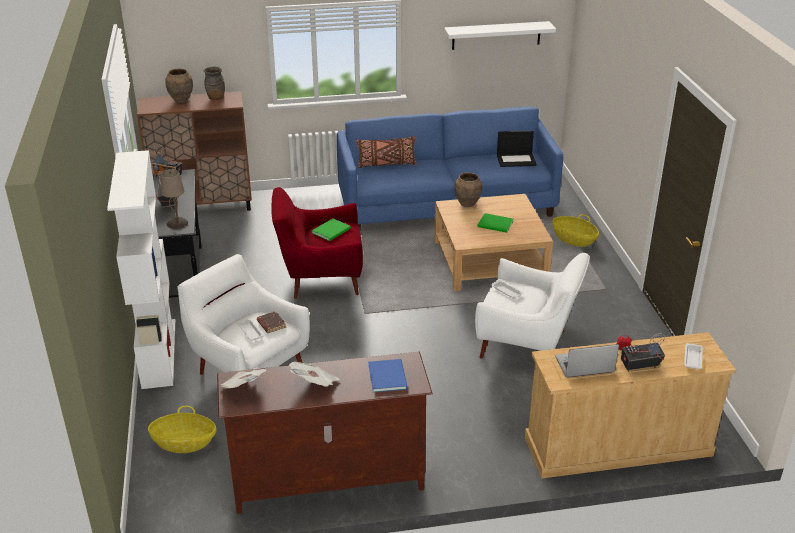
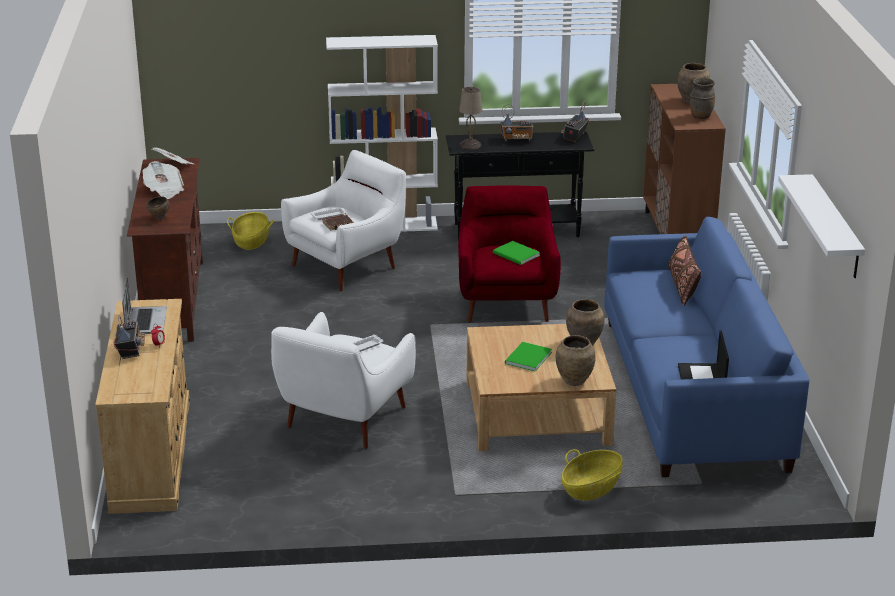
camera: 95 degrees right, 5 degrees down
blue book [368,359,408,392] -> brown bowl [146,196,170,220]
white tray [684,343,703,369] -> none
none -> brown vase [556,335,596,386]

